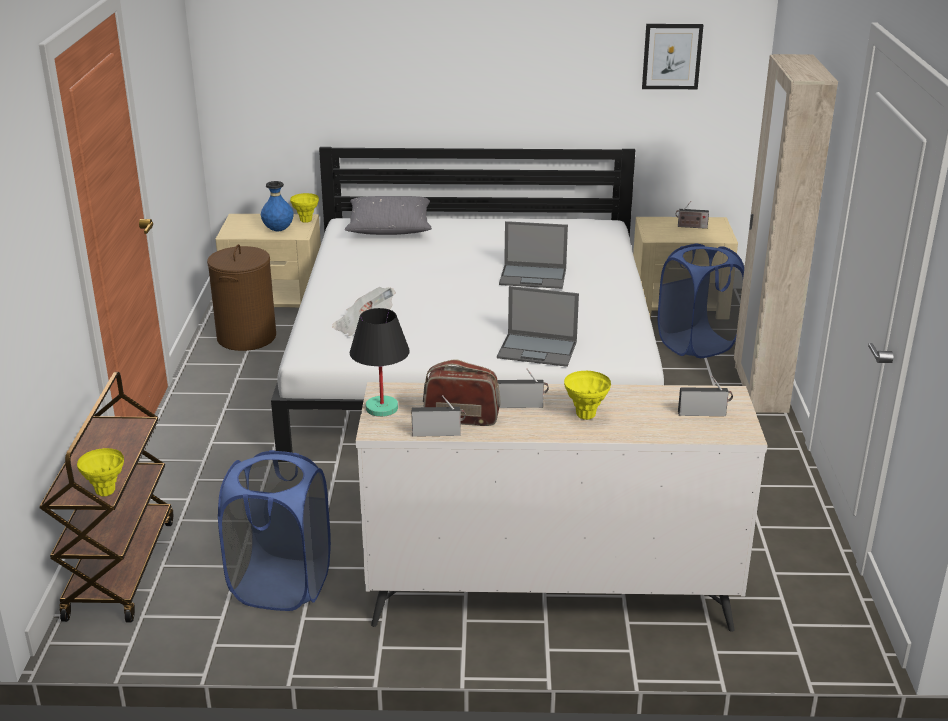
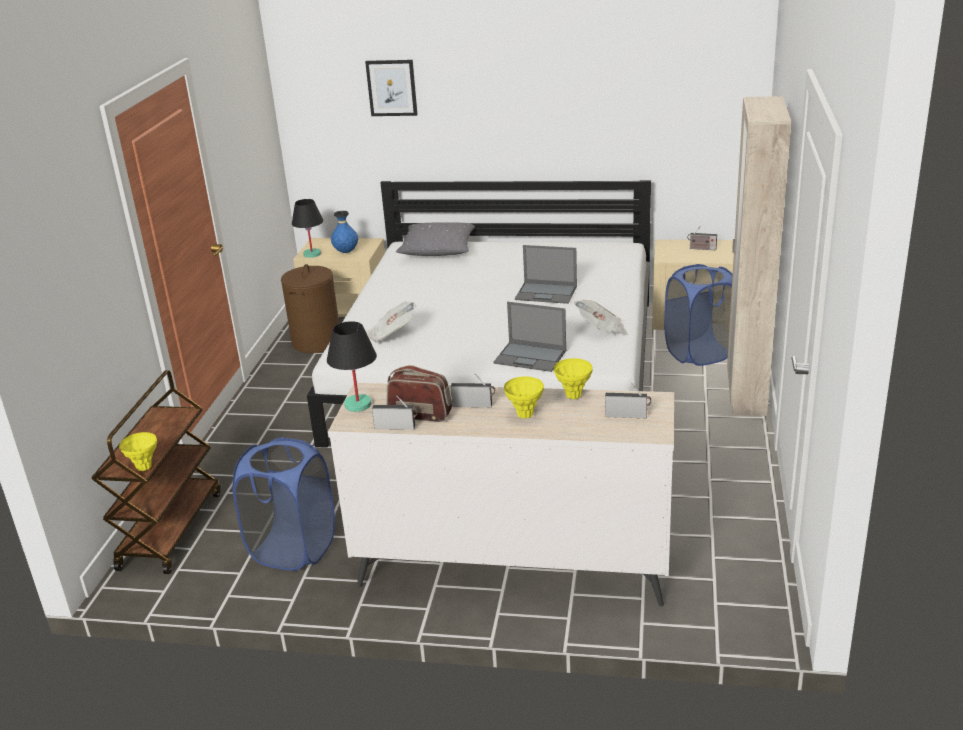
camera: 10 degrees right, 0 degrees up
yellow vase [290,193,319,223] -> yellow vase moved to [554,358,593,399]
picture [642,24,703,89] -> picture moved to [365,60,418,116]
none -> black table lamp [292,199,323,258]
none -> newspaper [574,300,629,335]

